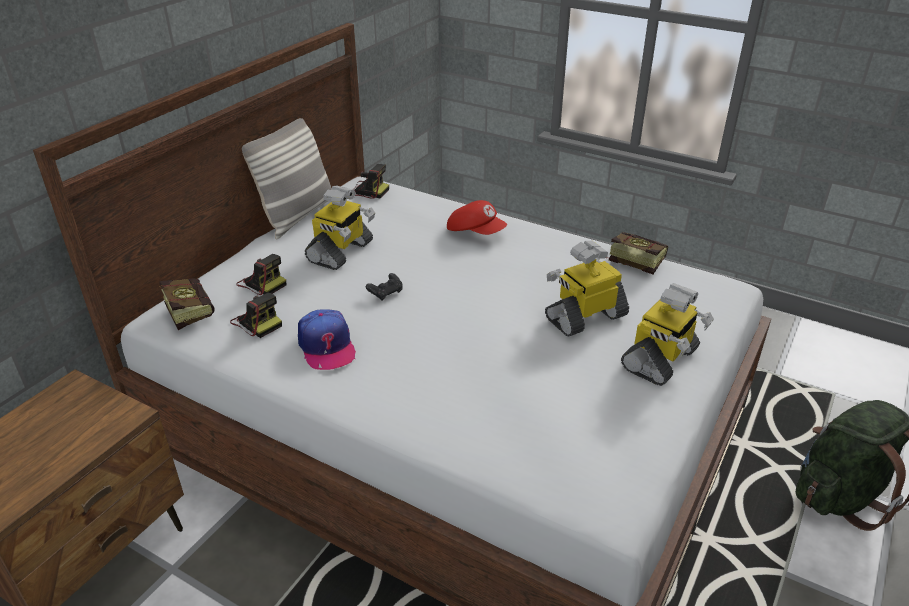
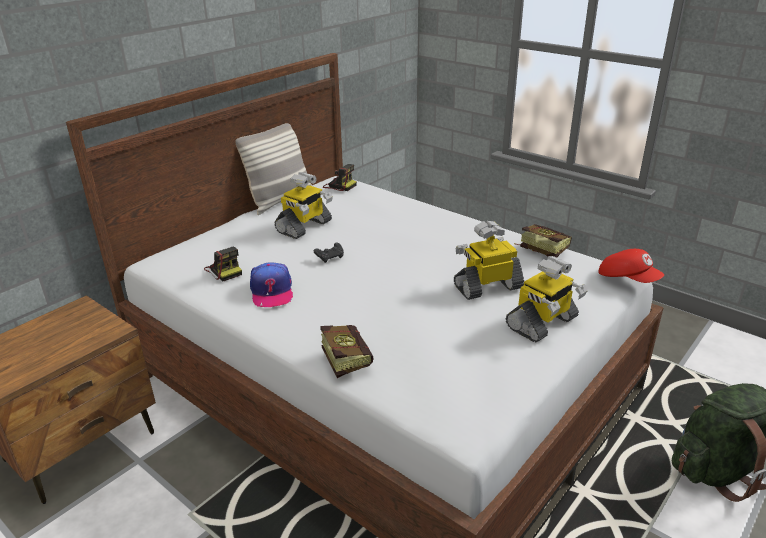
camera: 10 degrees right, 5 degrees down
book [159,278,214,330] -> book moved to [320,325,374,378]
camera [237,254,286,295] -> none
red cap [447,200,507,235] -> red cap moved to [598,249,664,283]

